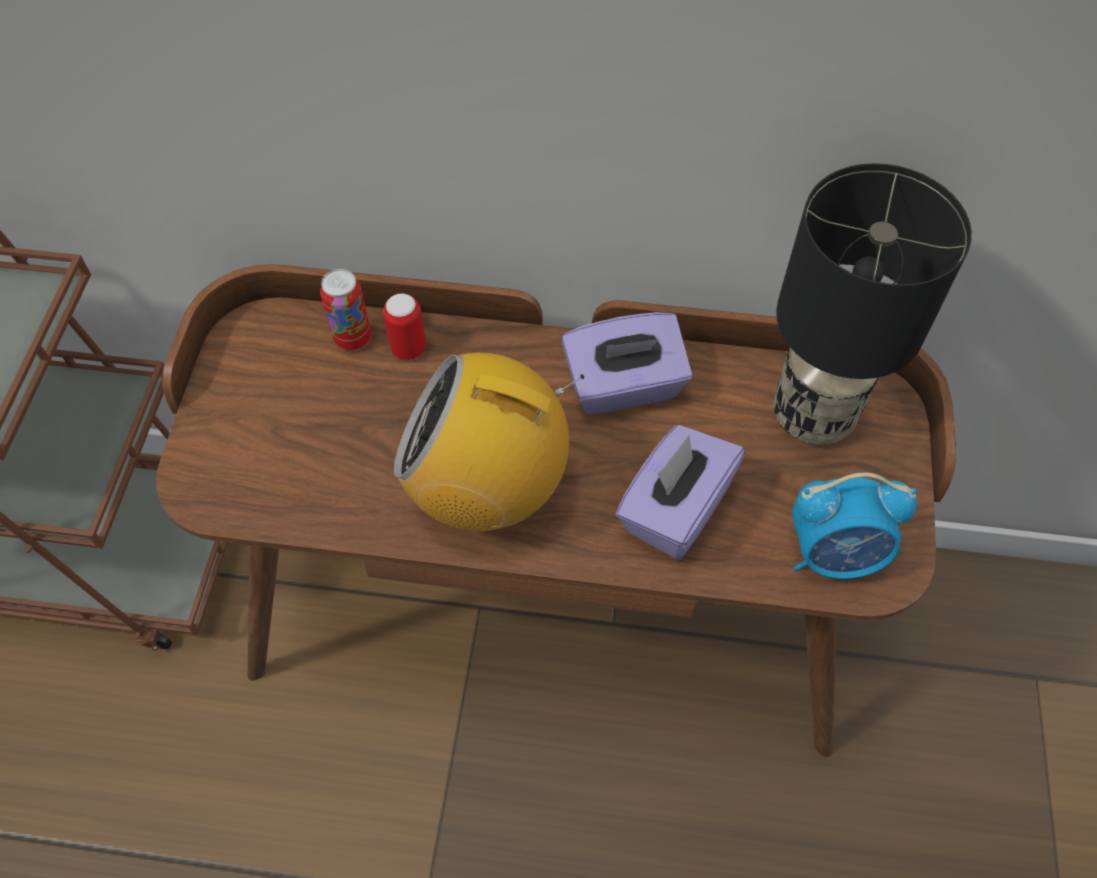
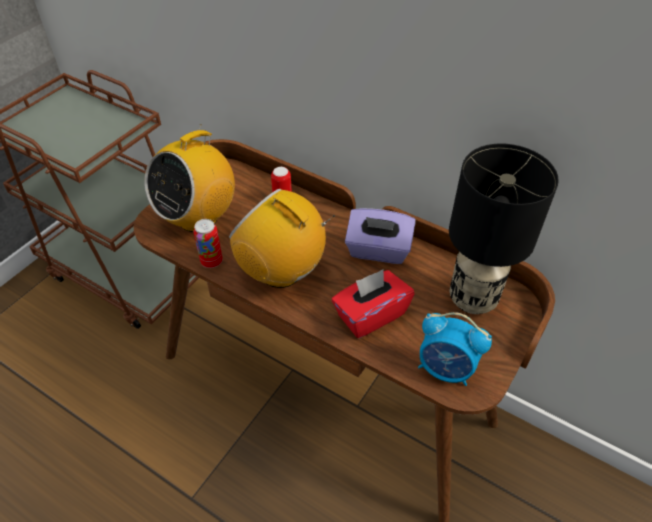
camera: 25 degrees right, 10 degrees down
can [320,269,371,351] -> can moved to [194,219,223,268]
purple tissue box [616,425,745,560] -> red tissue box [332,269,414,338]
none -> radio [144,124,235,232]

